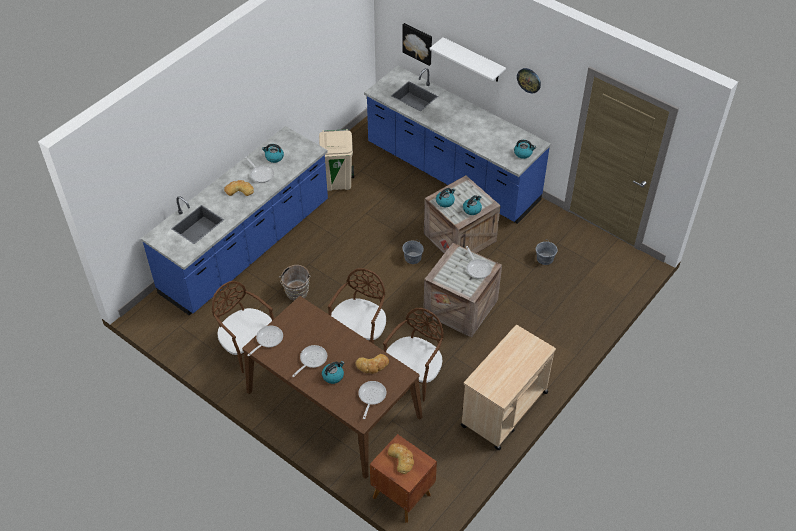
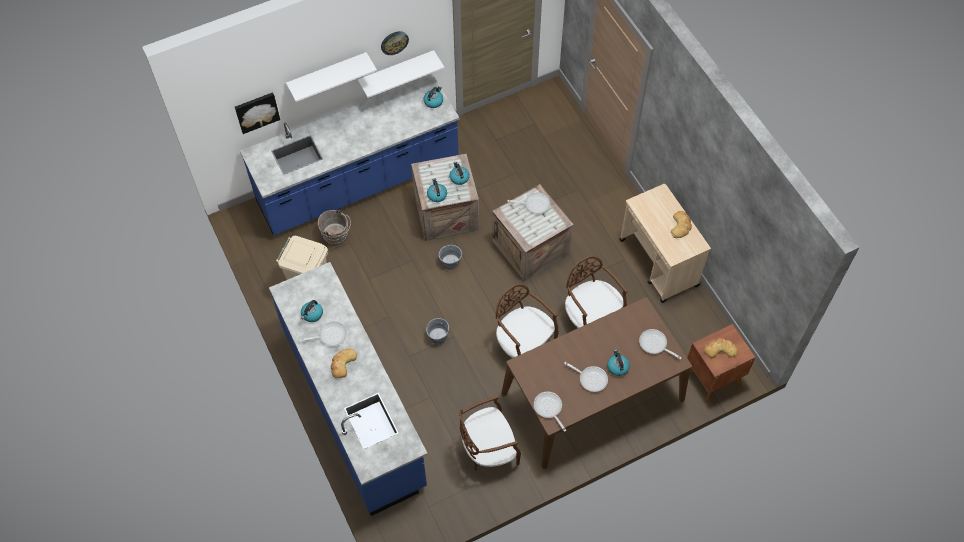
camera: 65 degrees left, 10 degrees up
brown bucket [279,265,311,301] -> brown bucket moved to [318,210,351,246]
frying pan [292,345,327,377] -> frying pan turned 150 degrees clockwise [564,362,608,392]
bread [356,354,389,374] -> bread moved to [671,211,692,238]
grey bucket [536,241,558,265] -> grey bucket moved to [426,318,449,344]
none -> white shelf [358,50,444,98]

